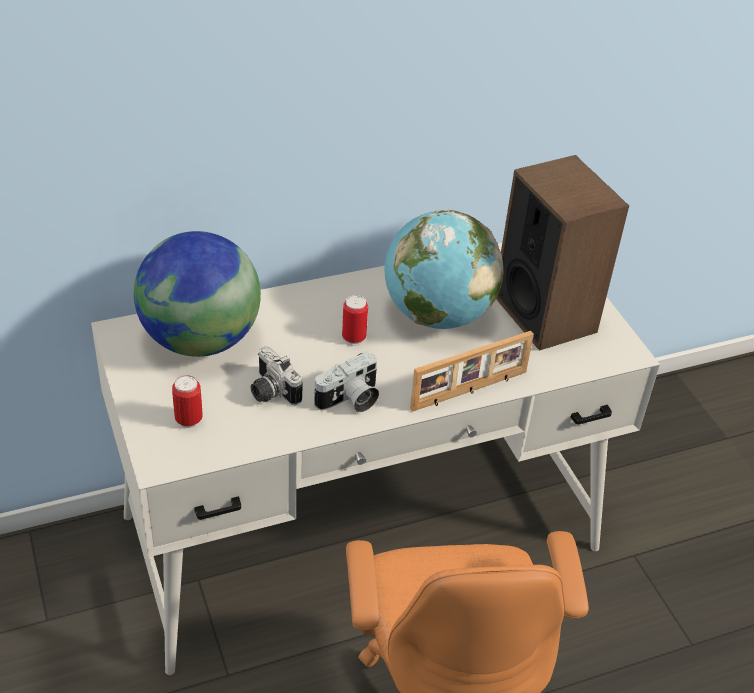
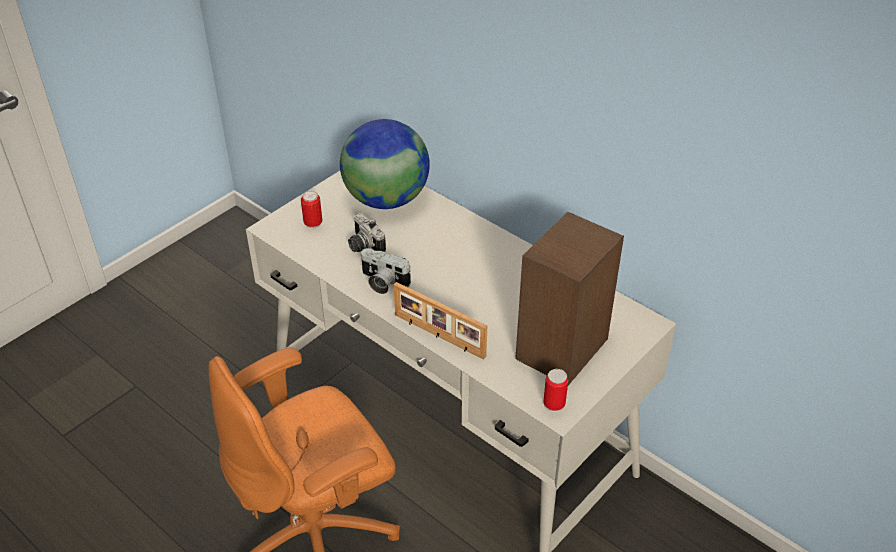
camera: 65 degrees right, 0 degrees up
camera [251,346,302,405] -> camera turned 60 degrees counterclockwise [348,213,386,252]
can [342,295,368,346] -> can moved to [543,369,568,413]
globe [384,210,504,329] -> none

